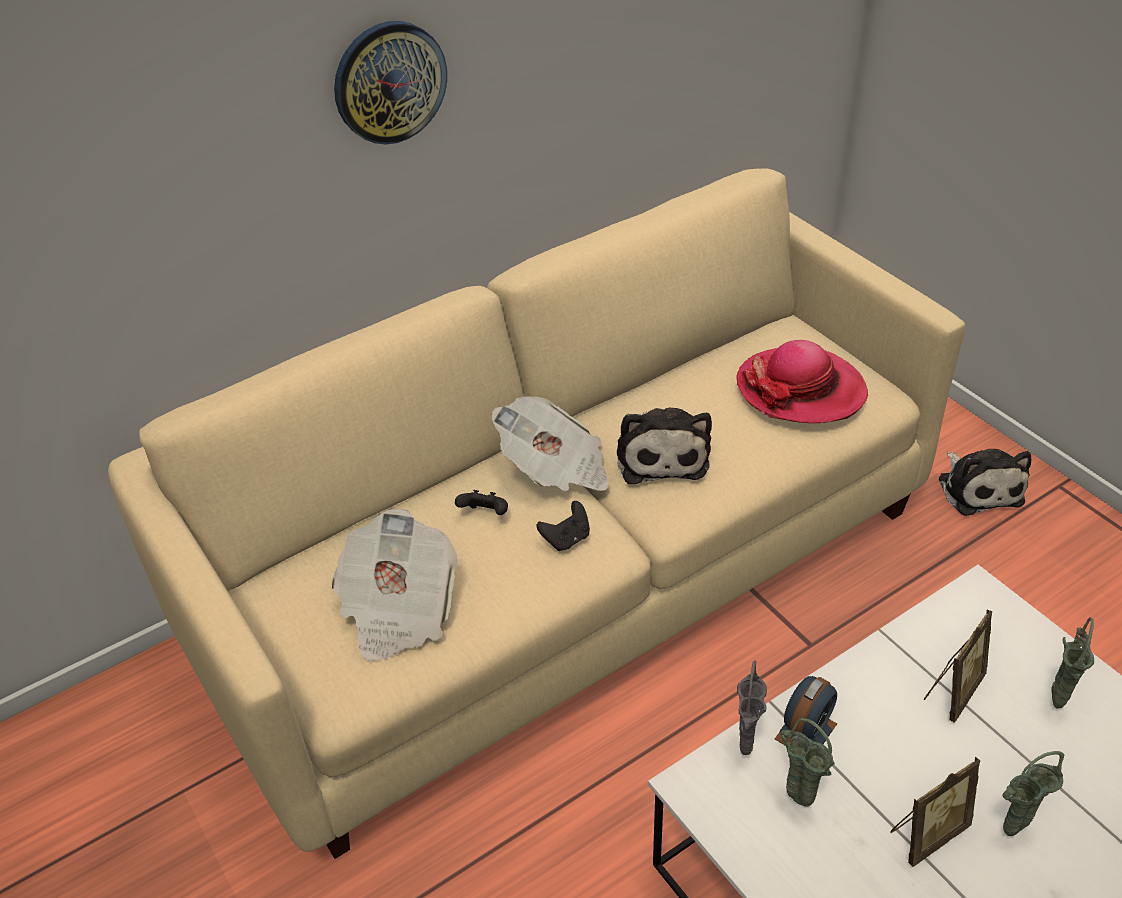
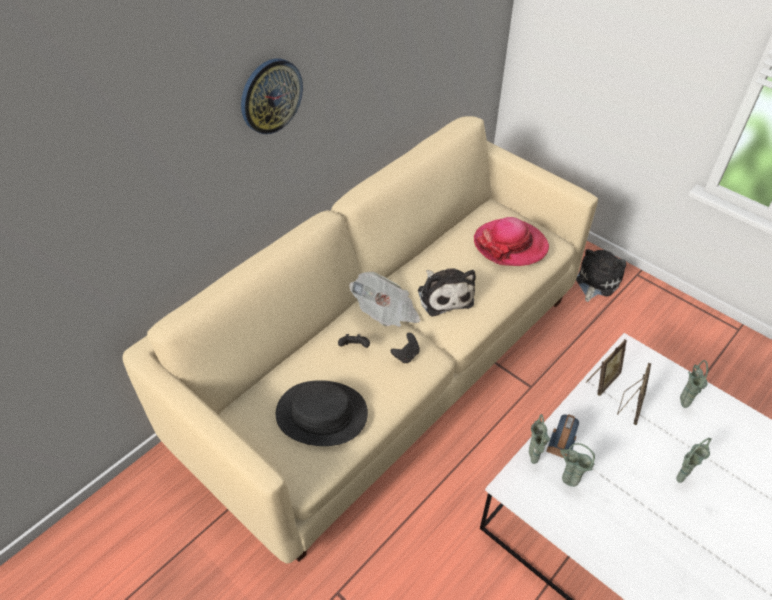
camera: 15 degrees left, 5 degrees up
newspaper [331,509,458,661] -> black hat [276,380,368,446]
grey vase [737,660,767,755] -> green vase [529,414,550,464]
picture frame [890,757,980,867] -> picture frame moved to [586,339,627,396]
plush toy [938,449,1031,516] -> plush toy turned 120 degrees counterclockwise [576,249,626,302]

